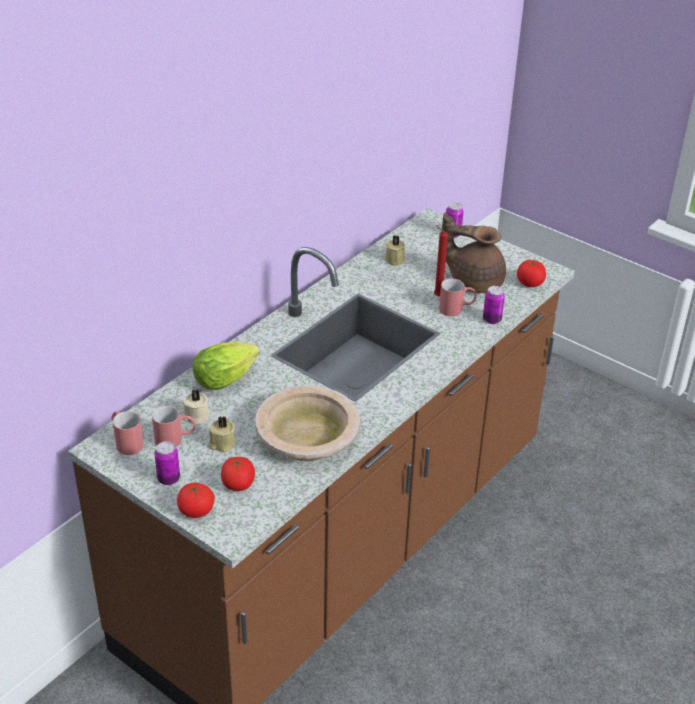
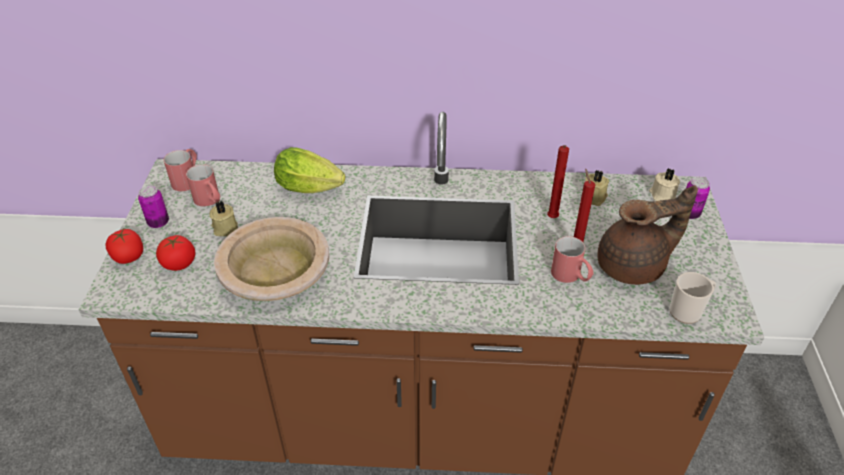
camera: 55 degrees right, 5 degrees up
beige candle [182,389,210,425] -> beige candle moved to [649,168,680,201]
brown teapot [441,213,506,293] -> brown teapot turned 90 degrees clockwise [597,185,698,285]
can [483,286,505,324] -> none
tomato [517,260,546,287] -> mug [669,272,716,324]
none -> red candle [547,145,569,218]

